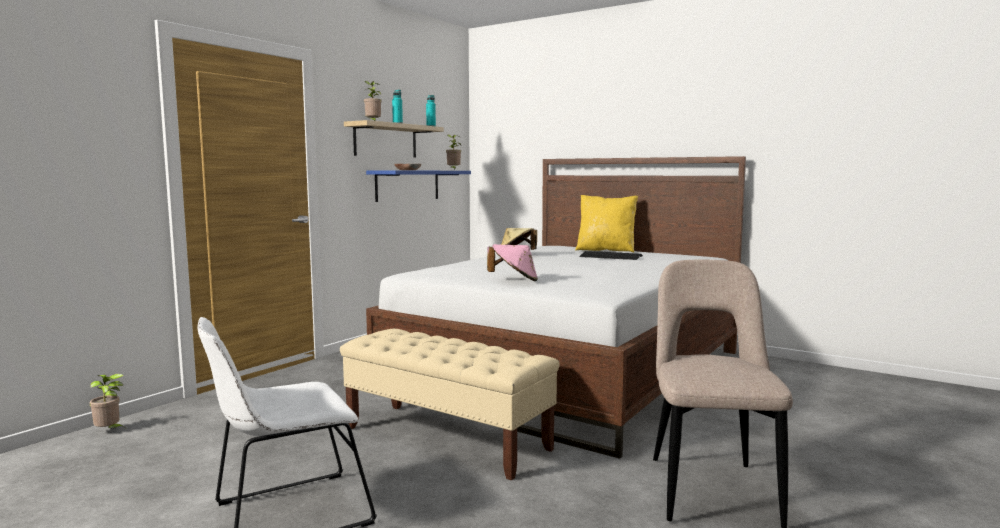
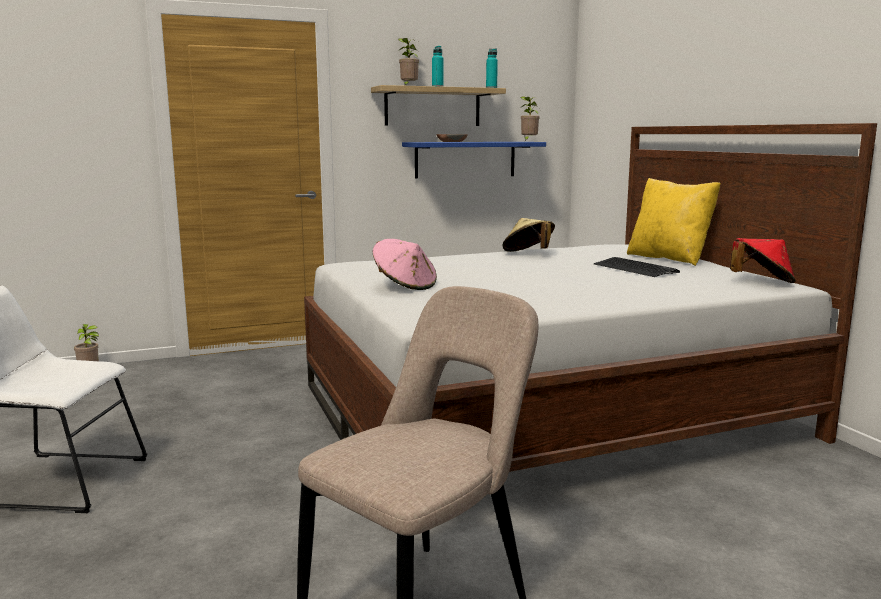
camera: 35 degrees right, 5 degrees up
beige bench [340,329,560,481] -> none
none -> red hat [730,238,796,283]

